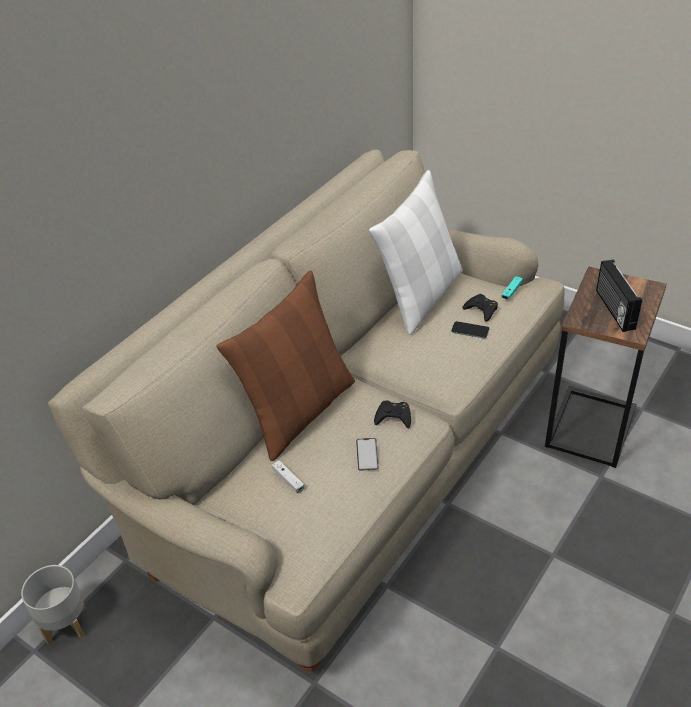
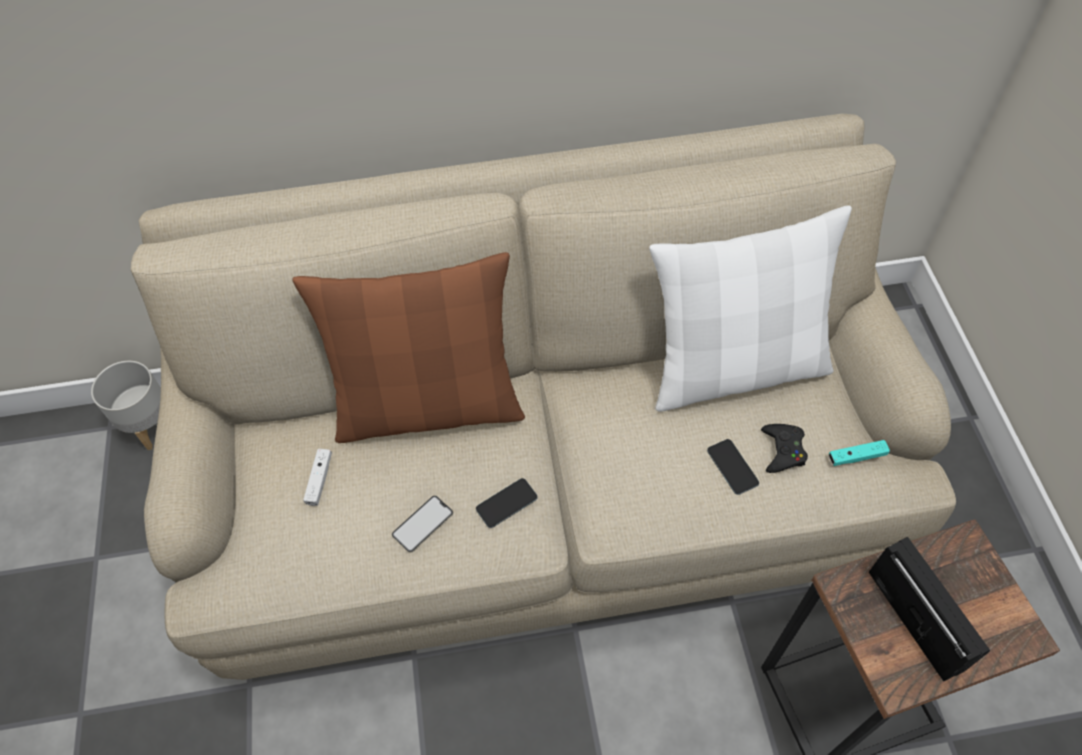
camera: 45 degrees right, 15 degrees up
black game controller [374,400,411,428] -> phone [476,478,538,528]
radio [596,260,642,332] -> radio turned 120 degrees clockwise [869,537,990,681]

